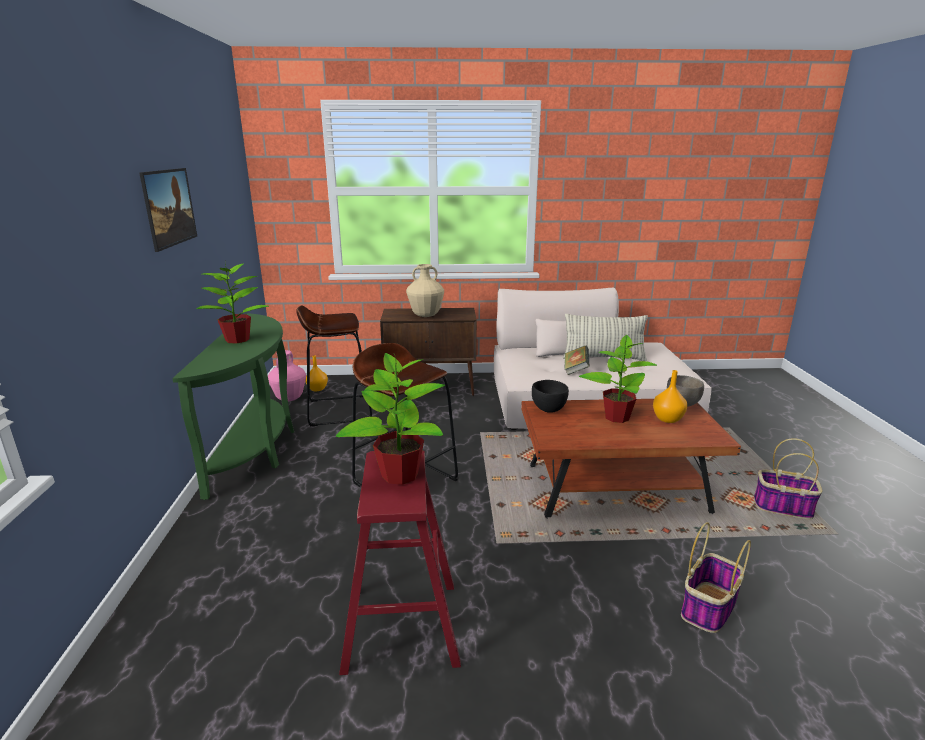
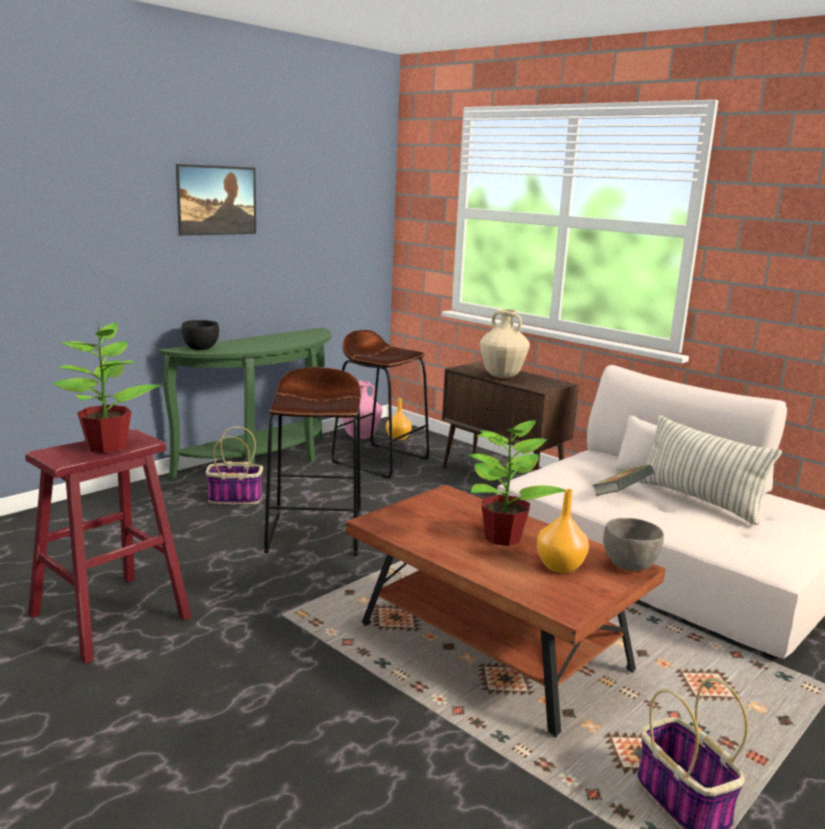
camera: 45 degrees right, 5 degrees down
potted plant [197,260,269,343] -> none
black bowl [532,380,569,413] -> black bowl moved to [182,320,219,350]
basket [681,522,751,633] -> basket moved to [206,427,263,504]

